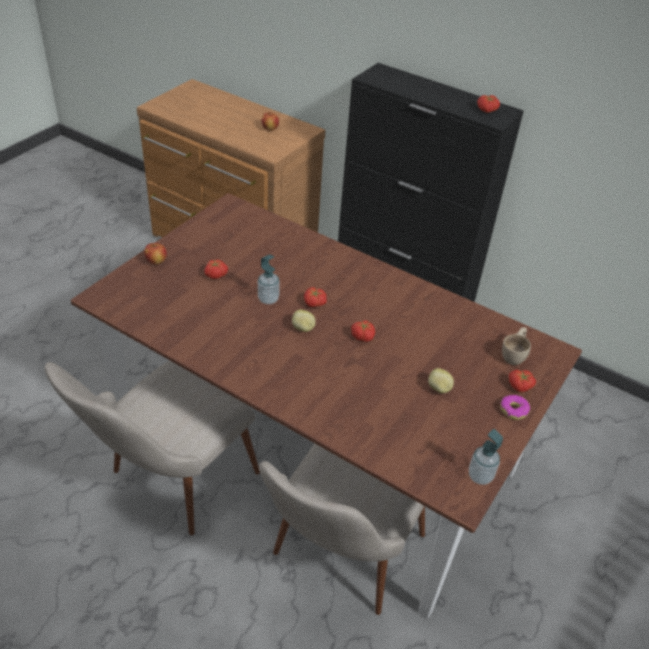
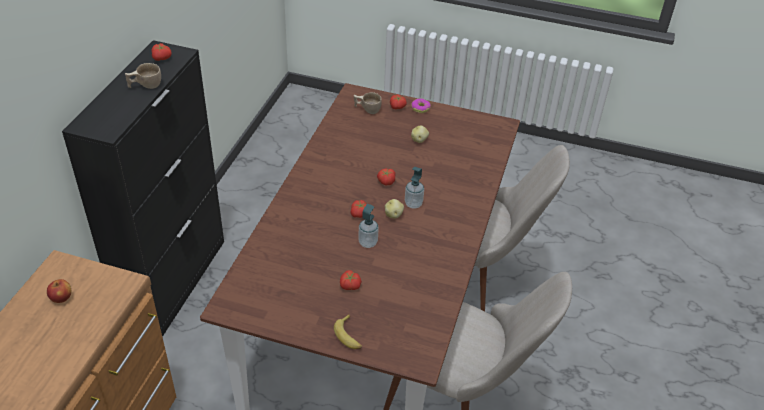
camera: 105 degrees left, 0 degrees up
apple [144,243,167,265] -> banana [334,314,362,349]
soap dispenser [469,429,503,485] -> soap dispenser moved to [405,167,424,209]
none -> beige cup [125,63,161,89]

